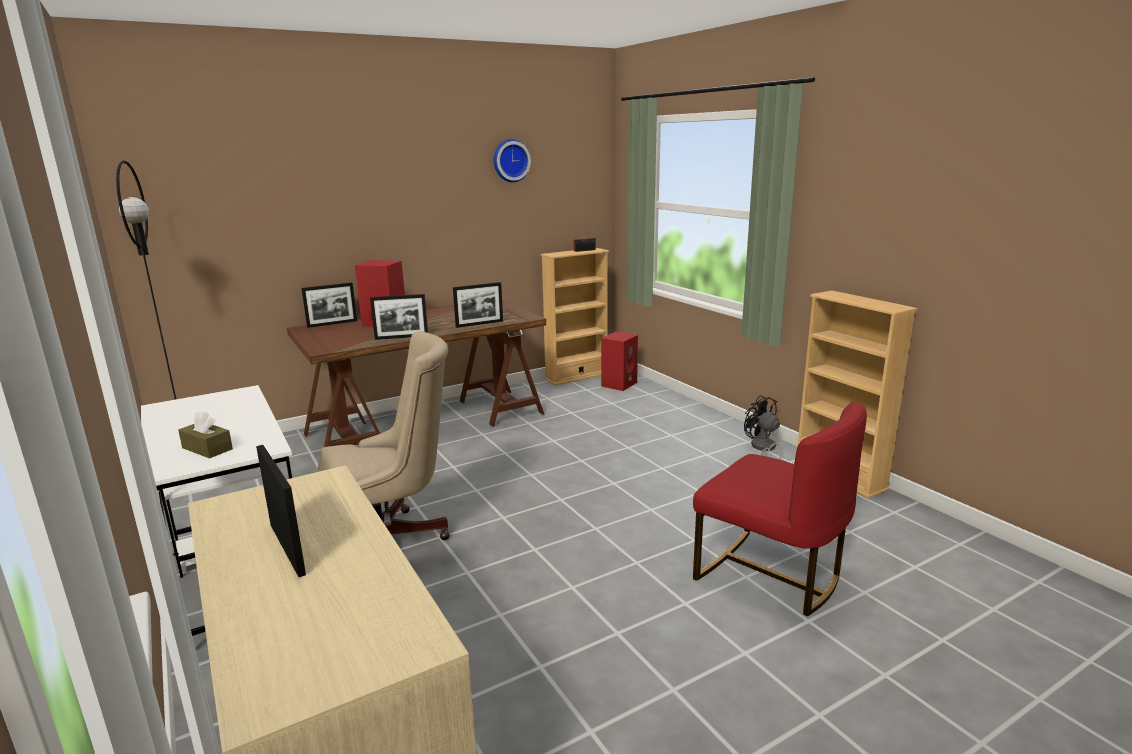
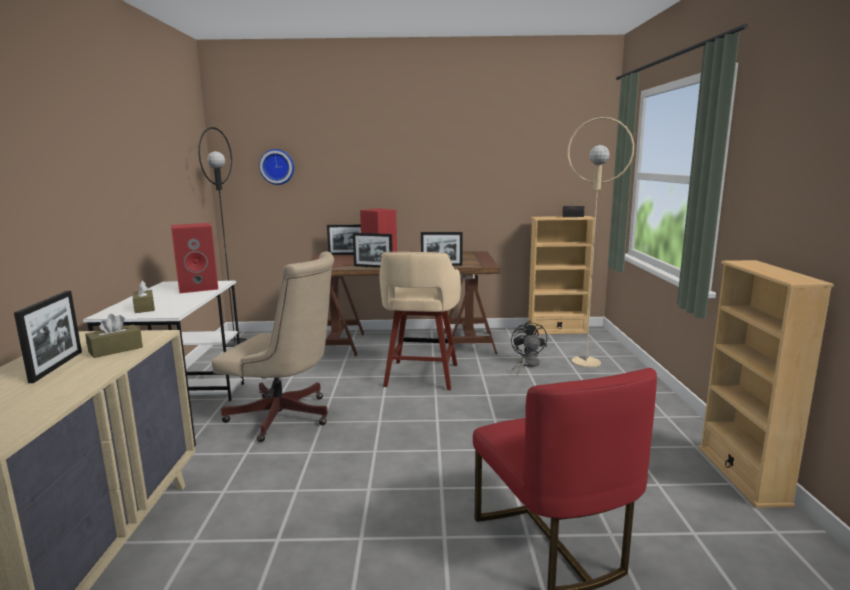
camera: 30 degrees right, 5 degrees down
wall clock [494,139,531,182] -> wall clock moved to [259,149,294,185]
red speaker [601,331,638,391] -> red speaker moved to [171,223,218,293]
black fan [744,395,783,460] -> black fan moved to [511,321,547,375]
none -> brown tissue box [85,314,143,358]
none -> beige stool [379,252,461,390]
none -> beige floor lamp [567,117,634,367]

